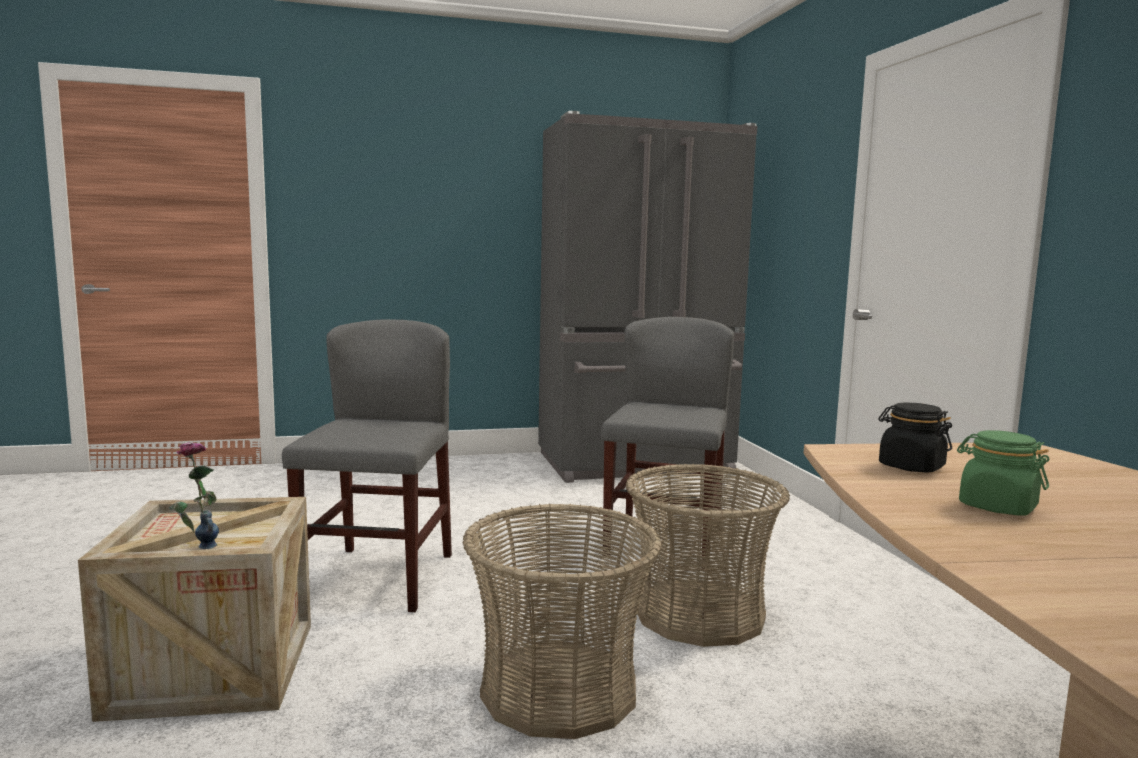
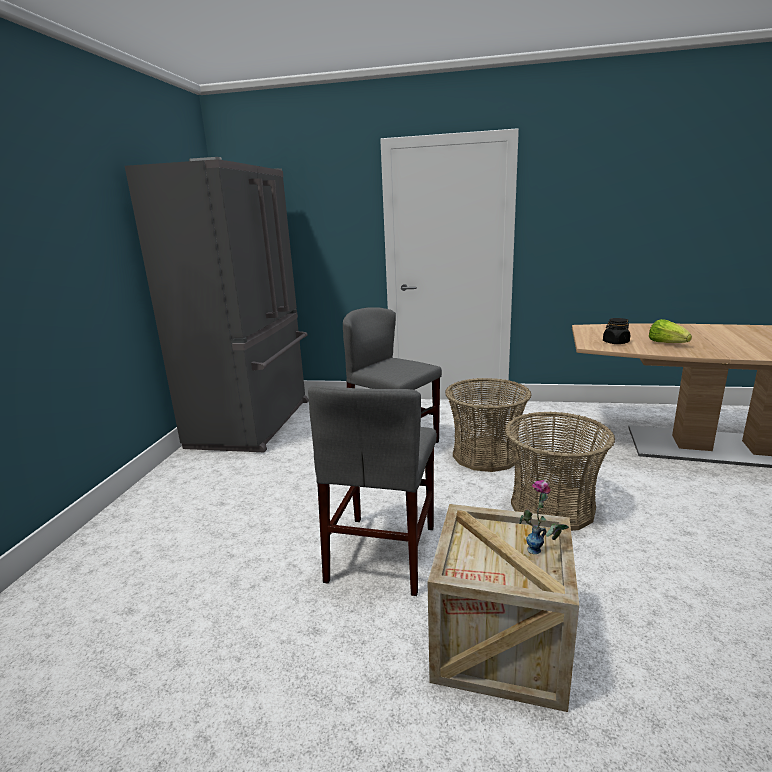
camera: 65 degrees left, 10 degrees up
grey chair [282,319,452,612] -> grey chair turned 105 degrees counterclockwise [308,385,437,596]
green jar [957,430,1049,516] -> lettuce [649,319,692,343]

